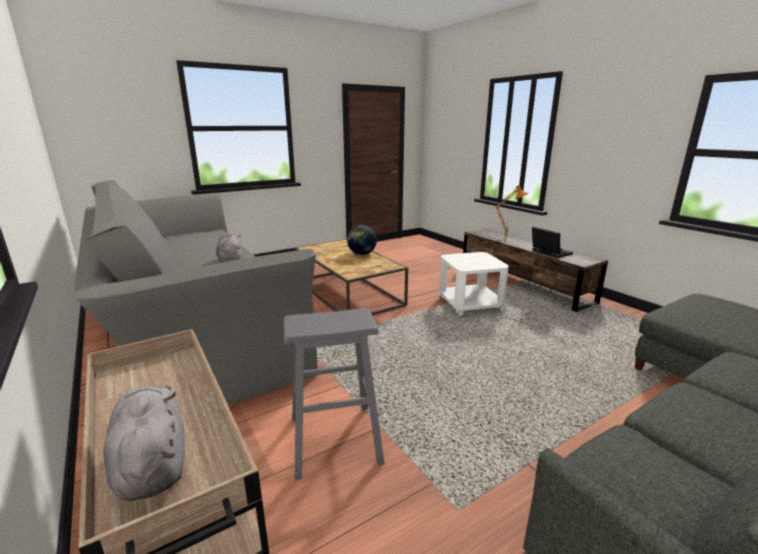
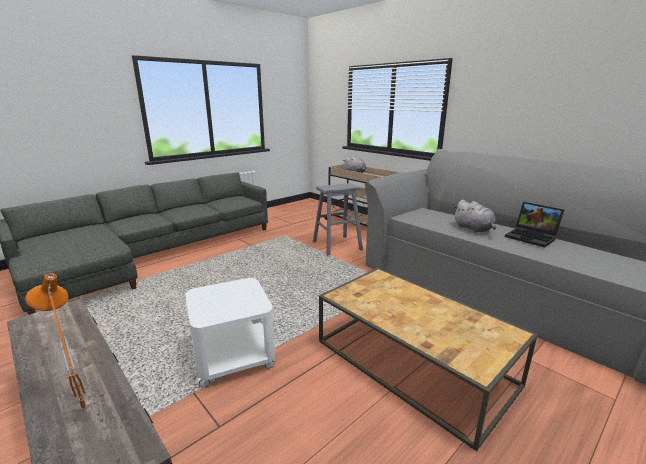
camera: 170 degrees right, 0 degrees up
globe [347,225,377,255] -> none
laptop [532,227,573,258] -> laptop moved to [505,202,564,248]

